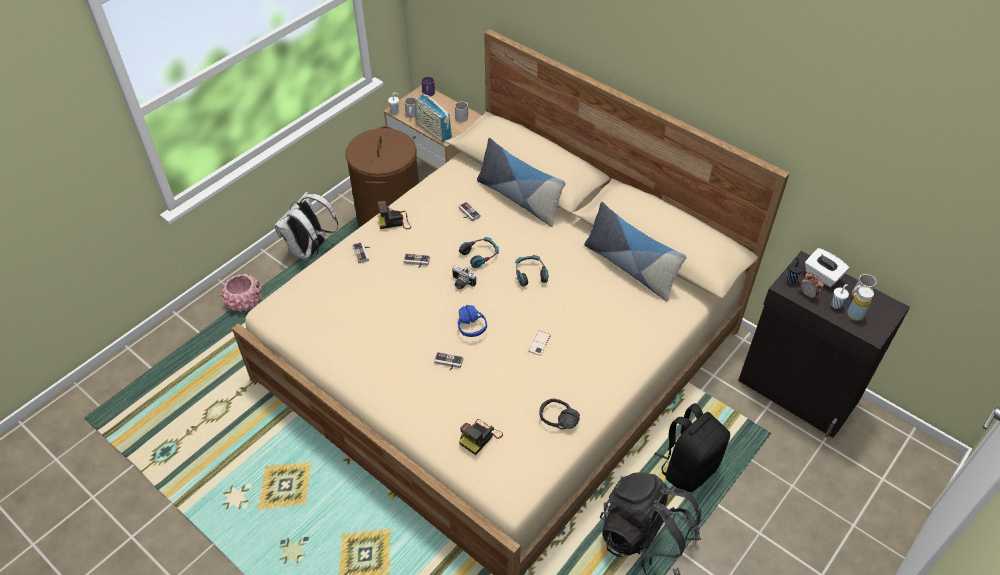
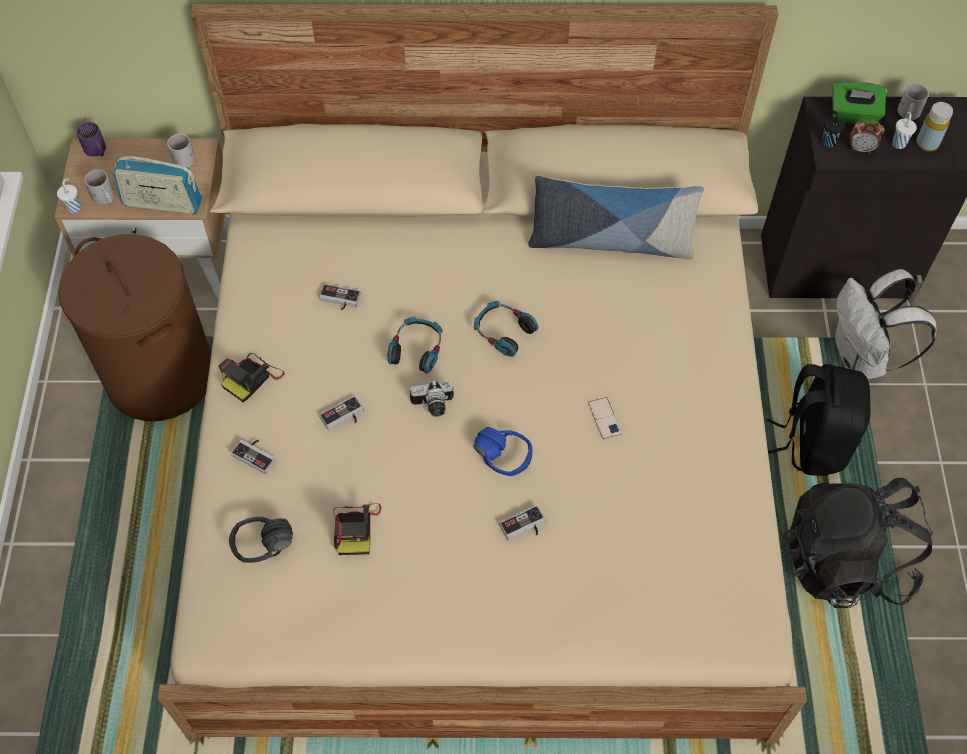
camera: 40 degrees left, 10 degrees up
pink planter [221,274,262,312] -> none
white backpack [274,192,338,260] -> white backpack moved to [835,269,937,379]
camera [459,419,503,455] -> camera moved to [334,503,381,555]
pillow [477,138,566,227] -> none
black headphones [539,398,580,429] -> black headphones moved to [229,517,293,563]
white tissue box [805,248,849,287] -> green tissue box [832,81,886,125]

